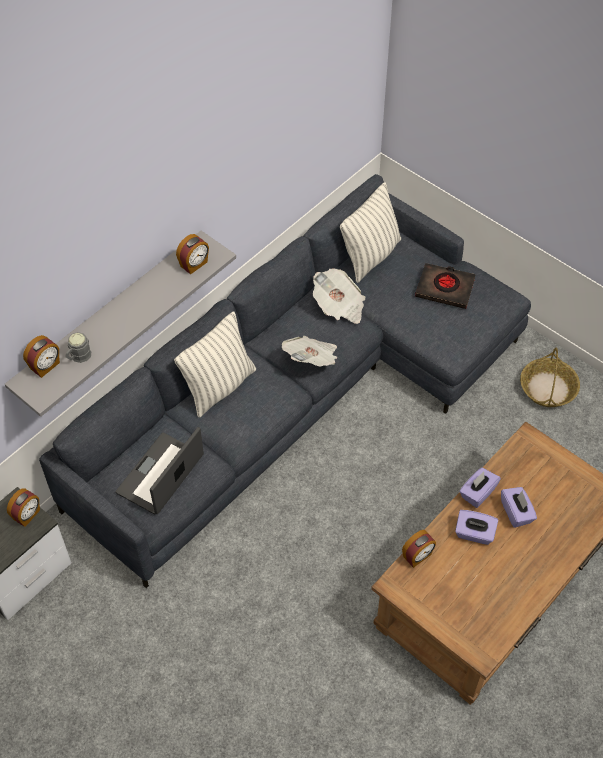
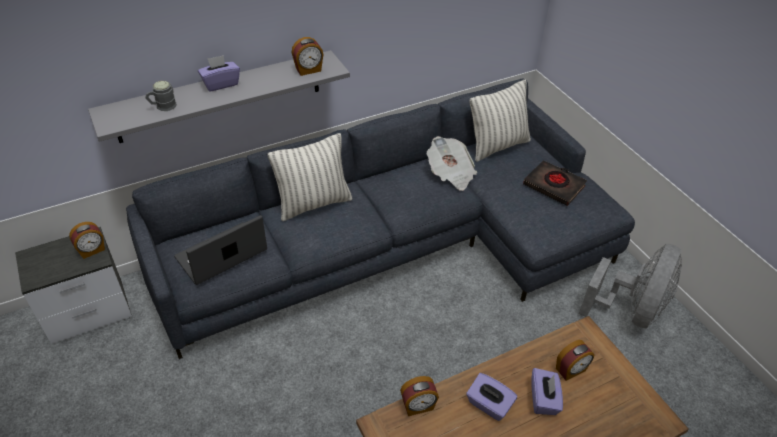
camera: 20 degrees right, 10 degrees down
alarm clock [23,335,60,378] -> alarm clock moved to [556,340,595,381]
newspaper [282,336,337,367] -> none
purple tissue box [459,468,501,508] -> purple tissue box moved to [198,55,240,92]
basket [520,347,580,407] -> grey fan [579,244,682,329]

